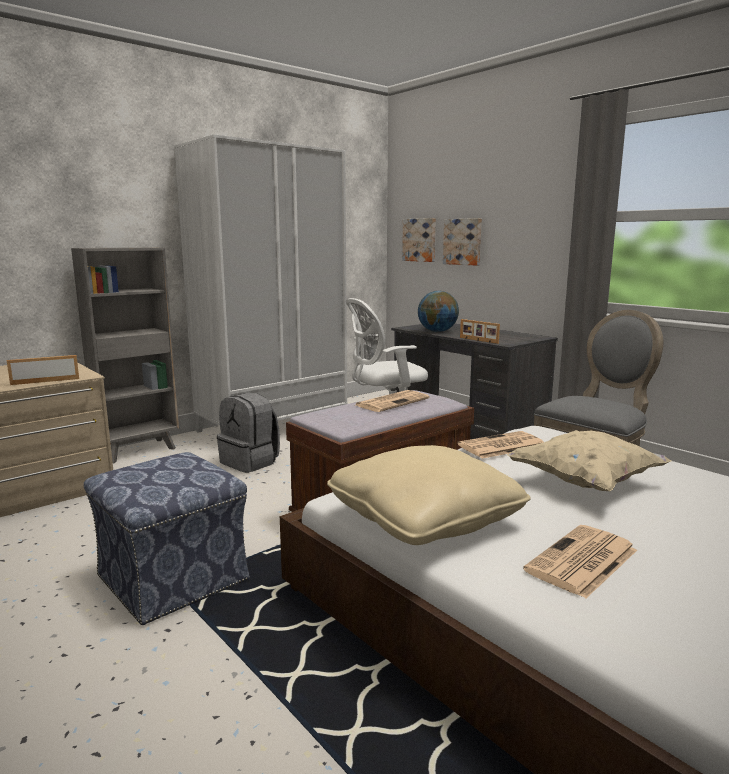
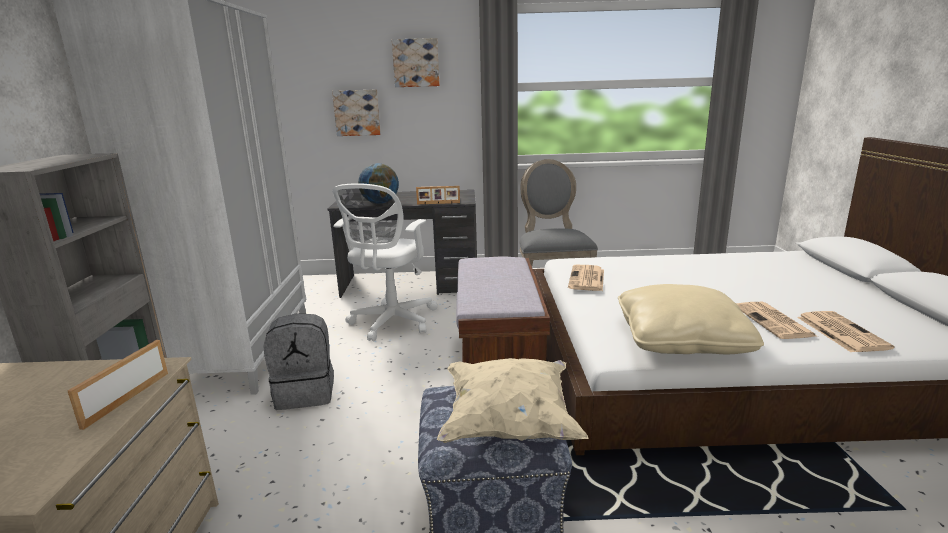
camera: 50 degrees left, 5 degrees up
newspaper [356,390,430,412] -> newspaper moved to [797,311,895,352]
picture [402,218,436,262] -> picture moved to [392,38,440,87]
beige pillow [507,430,671,491] -> beige pillow moved to [437,358,588,443]

